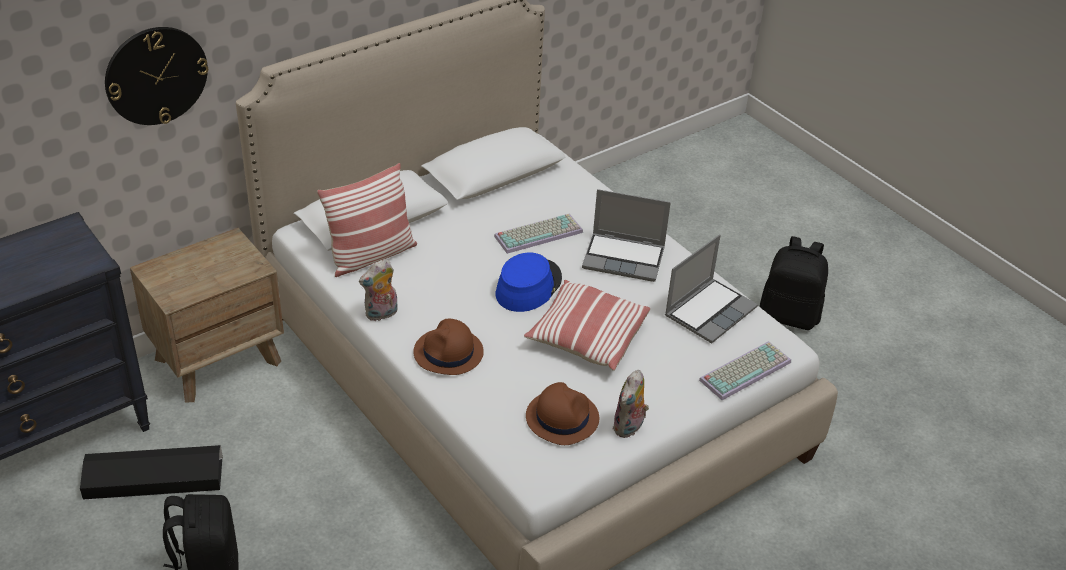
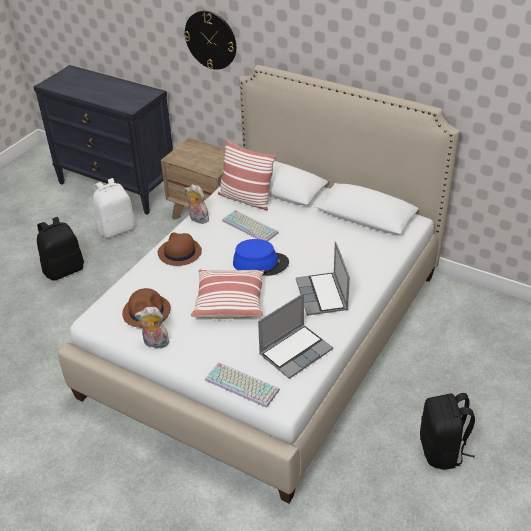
camera: 70 degrees right, 0 degrees up
black storage box [80,445,223,500] -> white backpack [93,178,135,238]
keyboard [494,213,583,254] -> keyboard moved to [222,210,279,241]
laptop [665,235,758,343] -> laptop turned 60 degrees counterclockwise [258,293,333,379]

